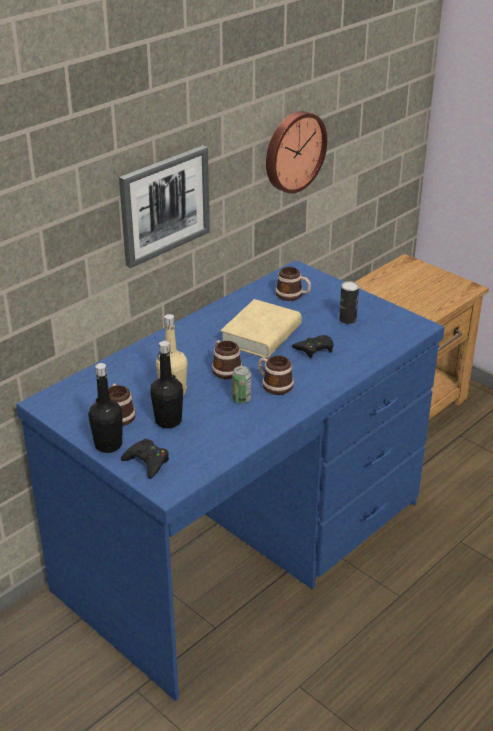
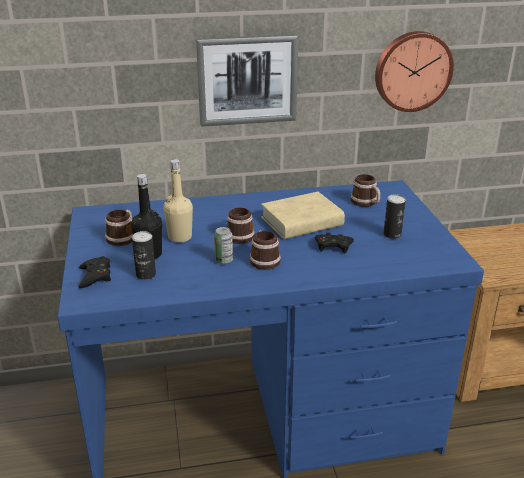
camera: 35 degrees right, 5 degrees down
black bottle [88,363,123,453] -> none
none -> can [132,231,156,280]

